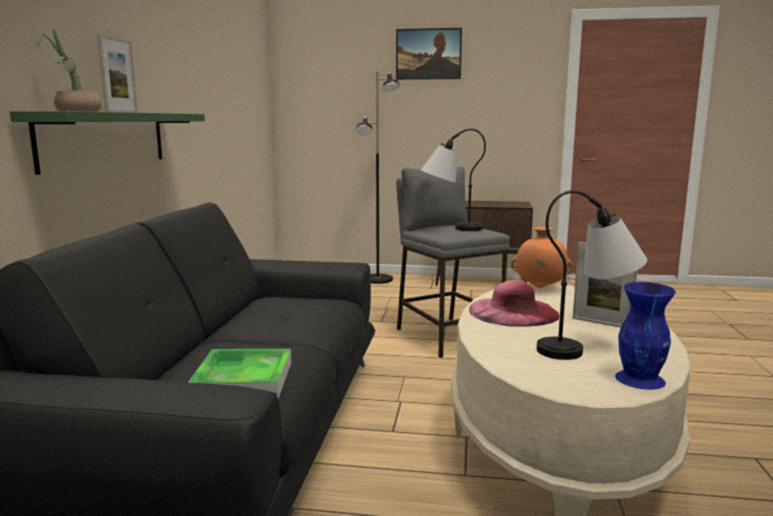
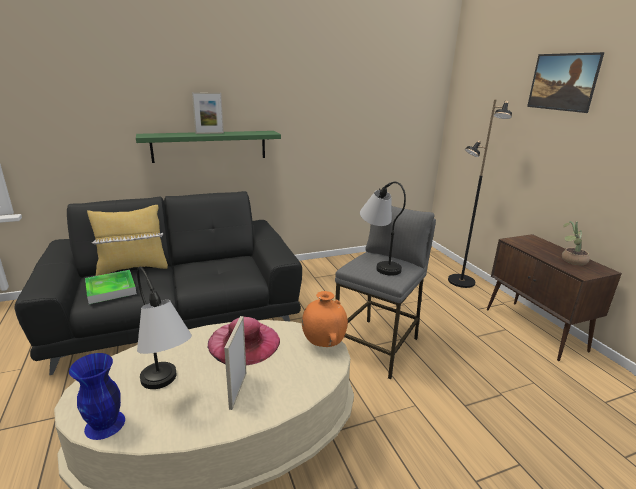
camera: 60 degrees right, 10 degrees up
potted plant [35,30,102,112] -> potted plant moved to [562,221,590,265]
none -> yellow pillow [87,205,168,276]

